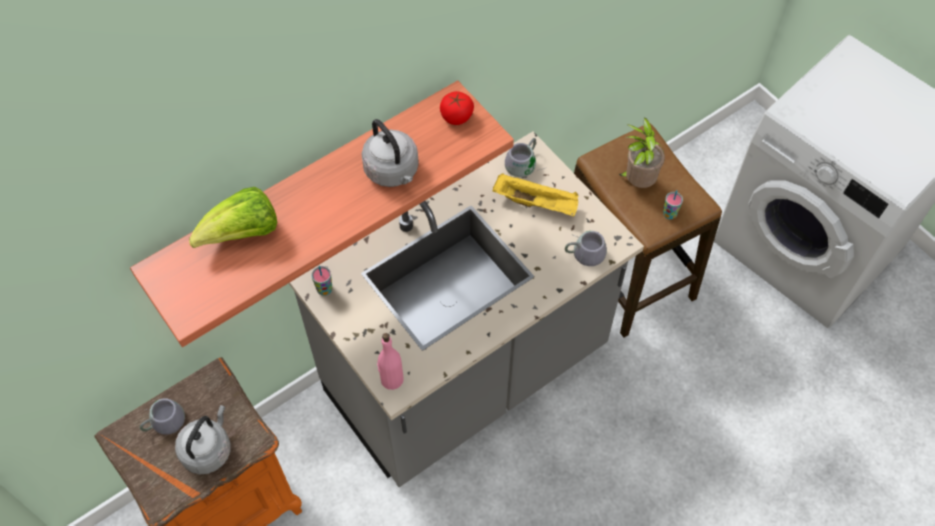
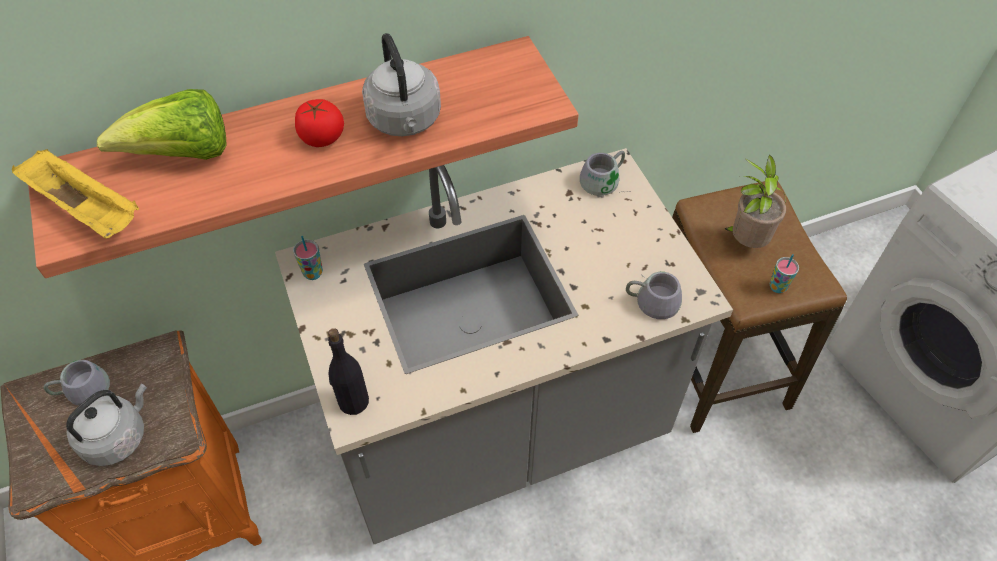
camera: 15 degrees right, 5 degrees down
pink bottle [377,333,404,390] -> black bottle [328,328,369,415]
tomato [440,91,474,125] -> tomato moved to [295,99,344,147]
yellow tray [493,173,578,217] -> yellow tray moved to [12,149,139,239]

